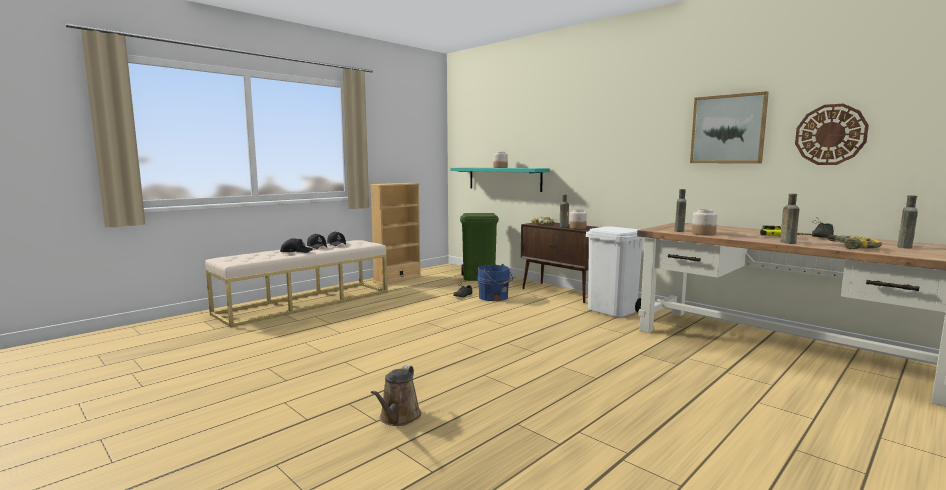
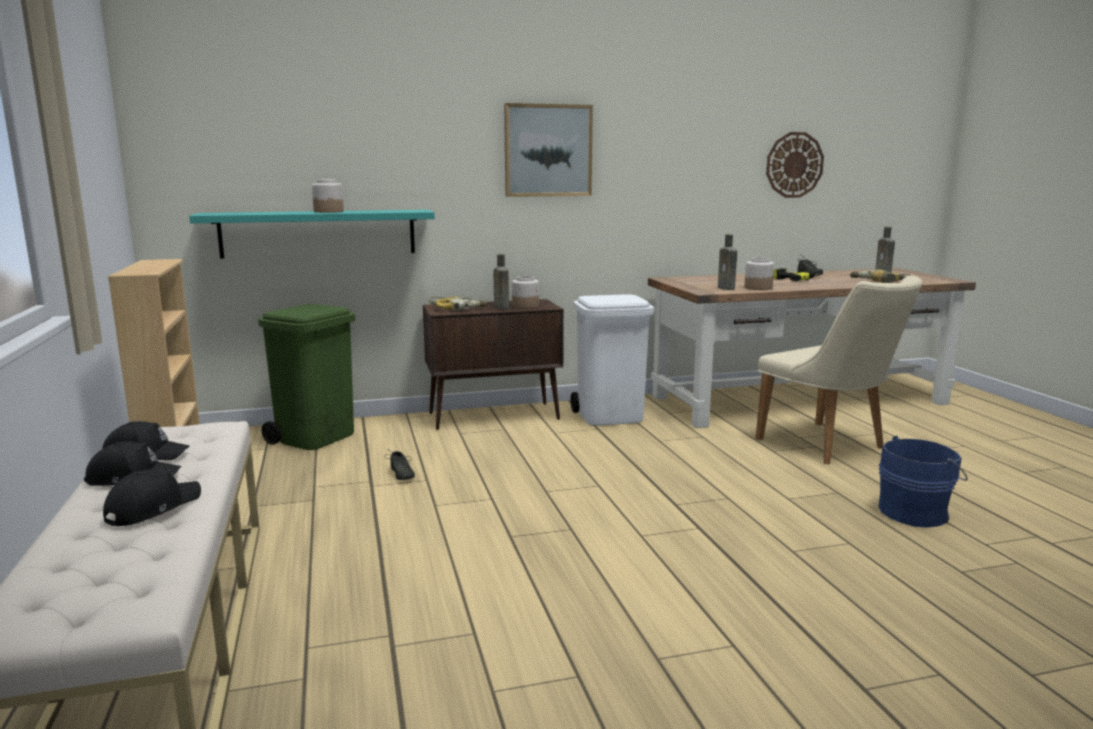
camera: 60 degrees left, 5 degrees up
brown watering can [371,366,421,426] -> none
blue bucket [477,264,513,301] -> blue bucket moved to [879,436,968,528]
picture [690,91,769,163] -> picture moved to [504,103,593,197]
brown bottle [780,194,799,244] -> none
none -> beige chair [755,275,922,464]

